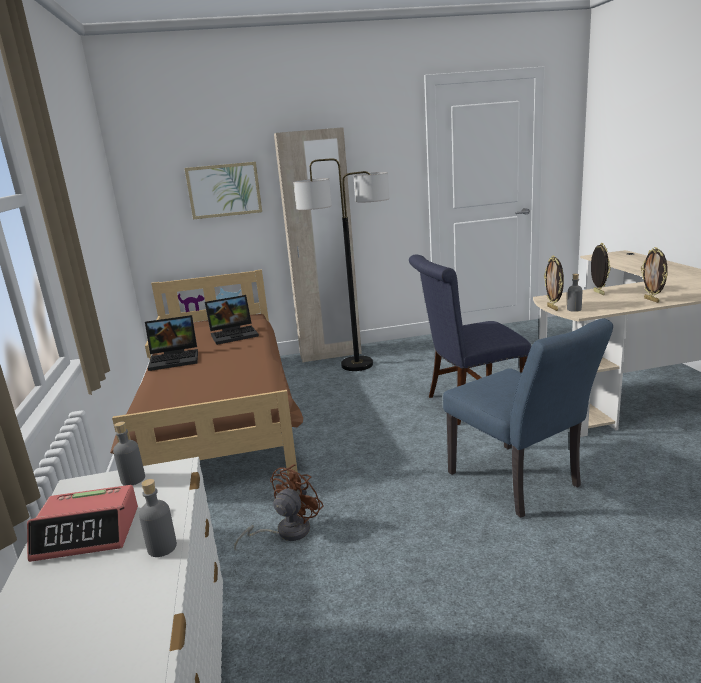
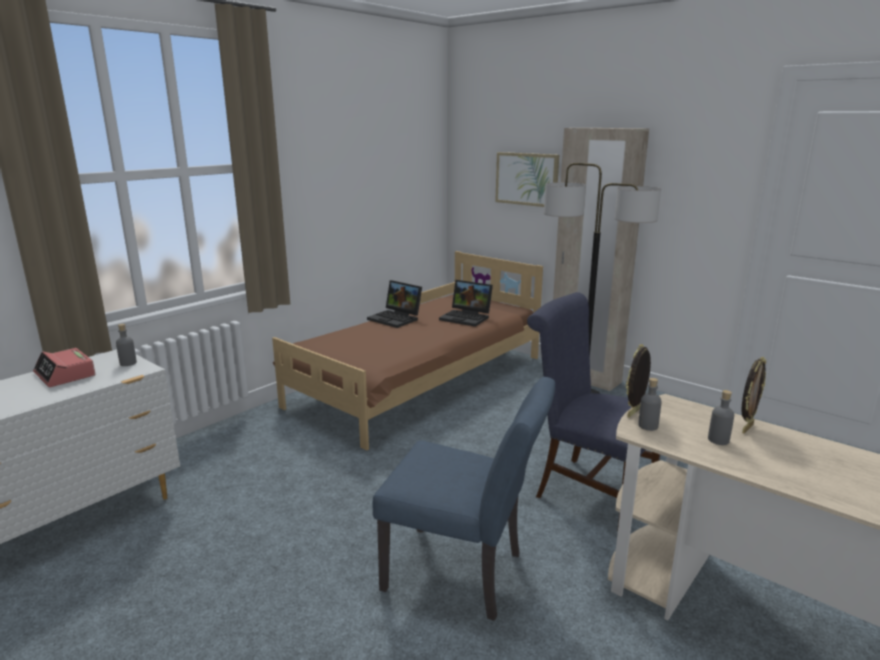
camera: 50 degrees right, 0 degrees up
grey bottle [139,479,177,557] -> grey bottle moved to [708,390,734,445]
brown fan [234,464,324,550] -> none
blue chair [443,318,613,518] -> blue chair turned 90 degrees counterclockwise [373,377,555,621]
picture frame [641,247,668,303] -> none

